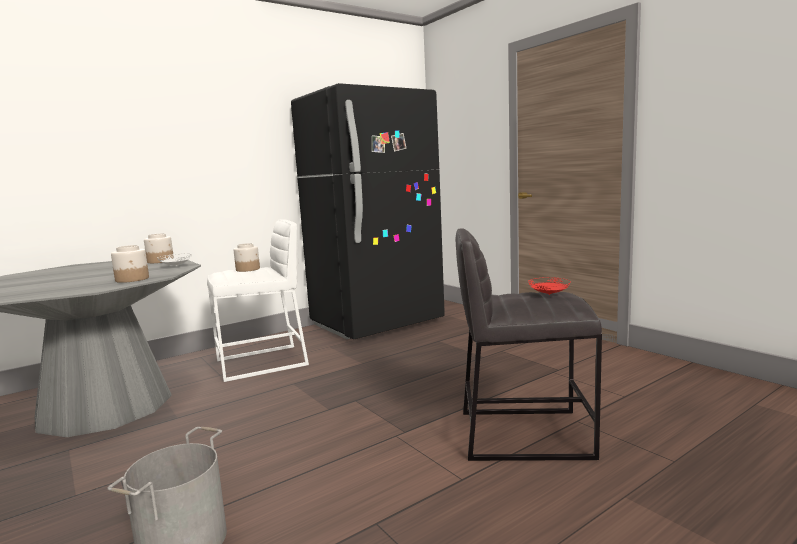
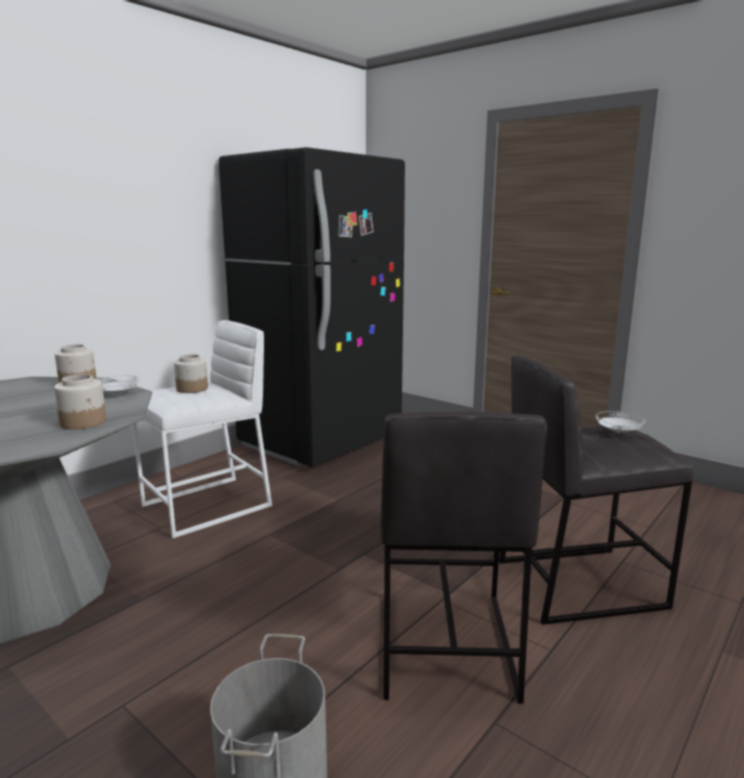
camera: 15 degrees left, 5 degrees up
red plate [528,277,571,295] -> white plate [596,411,645,433]
none -> grey stool [380,412,547,704]

